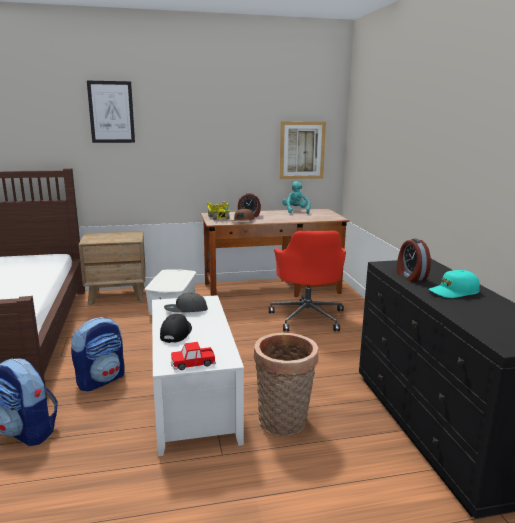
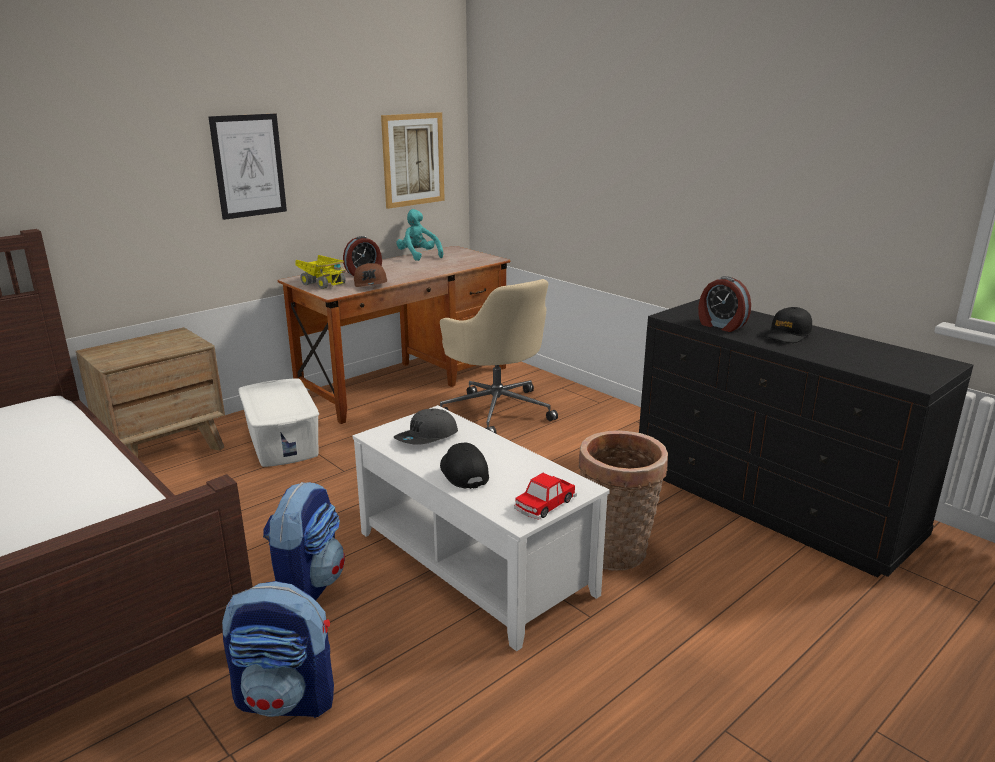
camera: 30 degrees left, 5 degrees up
picture [87,81,135,143] -> picture moved to [209,114,287,220]
red office chair [269,231,346,331] -> beige office chair [440,279,558,434]
turquoise cap [429,270,480,298] -> black cap [764,307,812,343]

